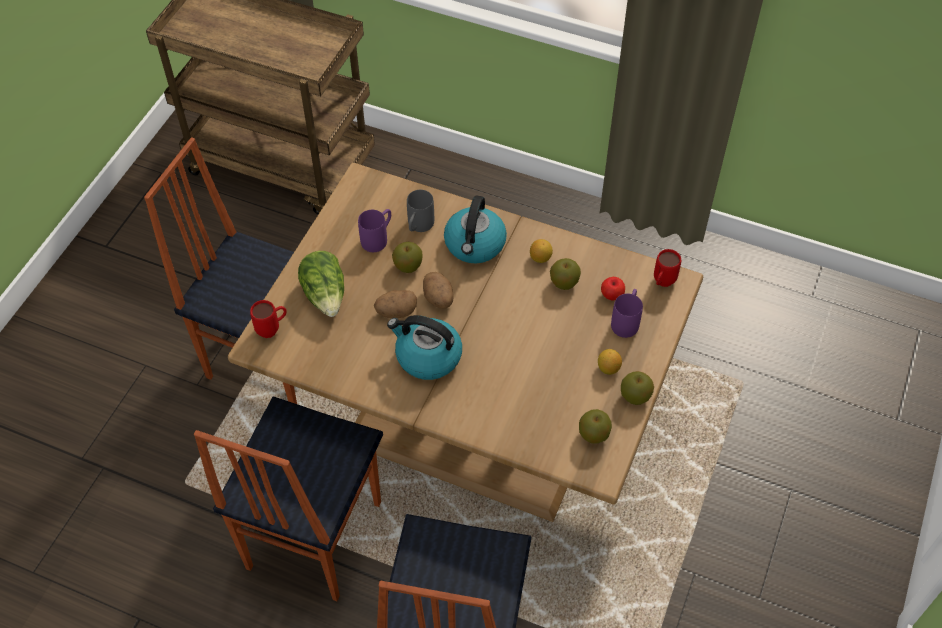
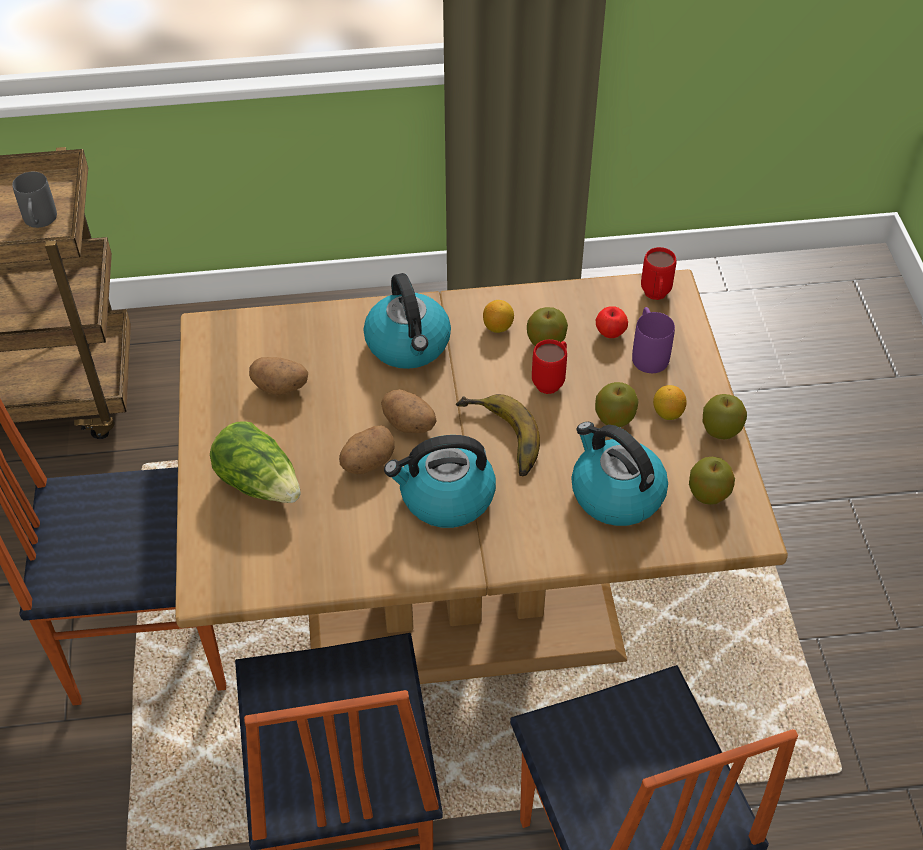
camera: 30 degrees left, 5 degrees down
red mug [250,300,287,338] -> red mug moved to [532,339,567,394]
purple mug [358,209,391,252] -> potato [249,357,308,395]
apple [392,242,423,273] -> apple moved to [595,382,638,427]
grey mug [407,190,434,232] -> grey mug moved to [12,172,57,228]
none -> banana [456,394,540,476]
none -> kettle [571,422,668,526]

